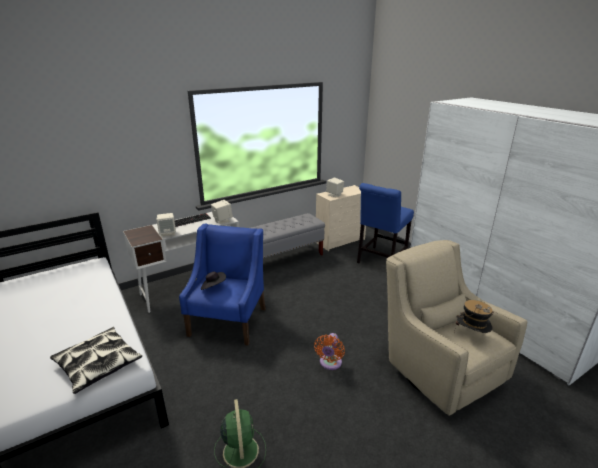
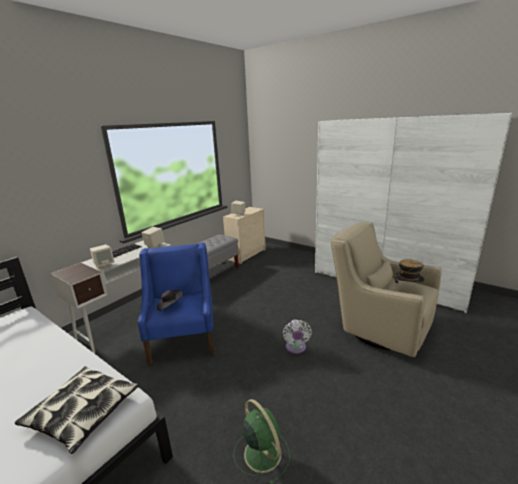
camera: 20 degrees left, 5 degrees down
orange fan [314,333,345,370] -> white fan [283,319,312,354]
blue chair [357,183,414,263] -> none

